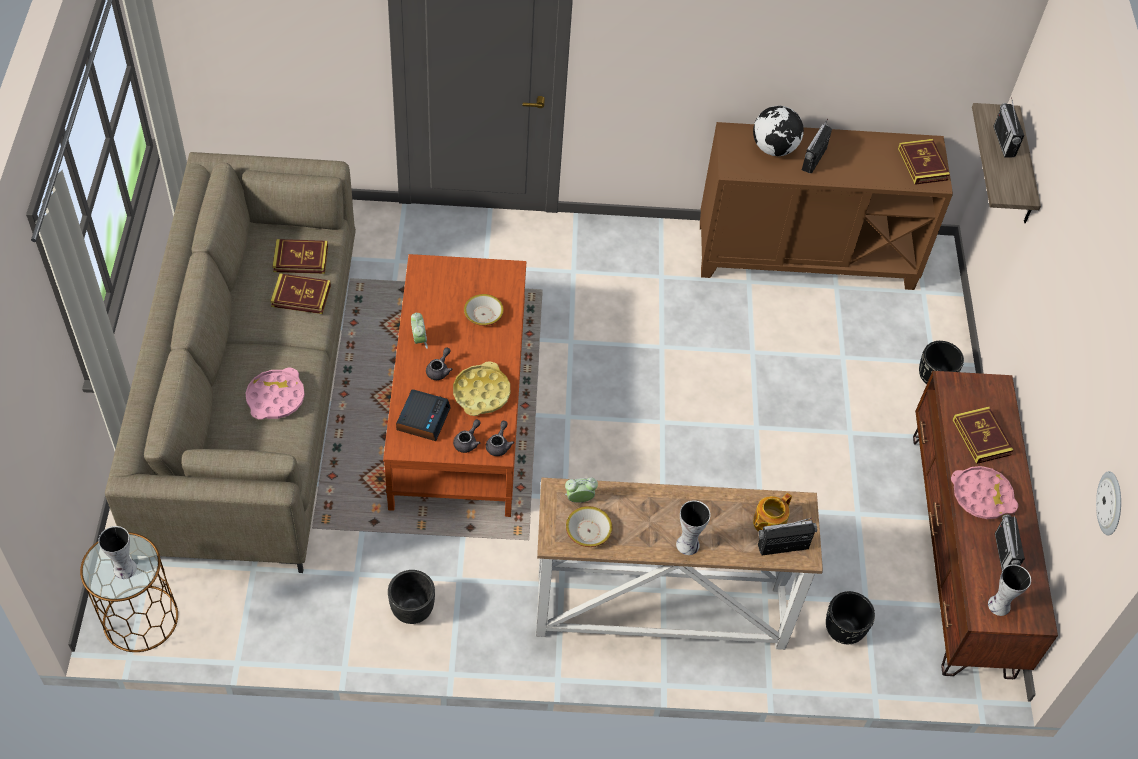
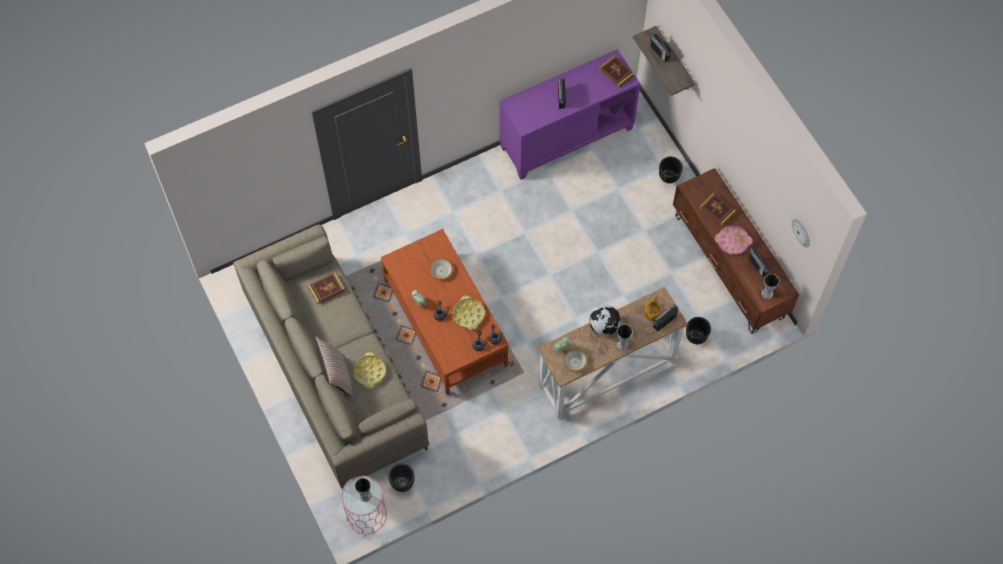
camera: 25 degrees left, 10 degrees up
brown side table [80,532,178,652] -> pink side table [341,476,387,534]
pink tray [246,368,305,420] -> yellow tray [353,352,386,388]
book [270,273,331,314] -> none
black planter [388,570,435,624] -> black planter moved to [388,463,414,492]
alarm clock [396,389,451,441] -> none
brown cabinet [700,122,953,290] -> purple cabinet [500,49,640,180]
globe [753,106,804,156] -> globe moved to [589,304,620,336]
none -> pillow [315,336,353,397]

